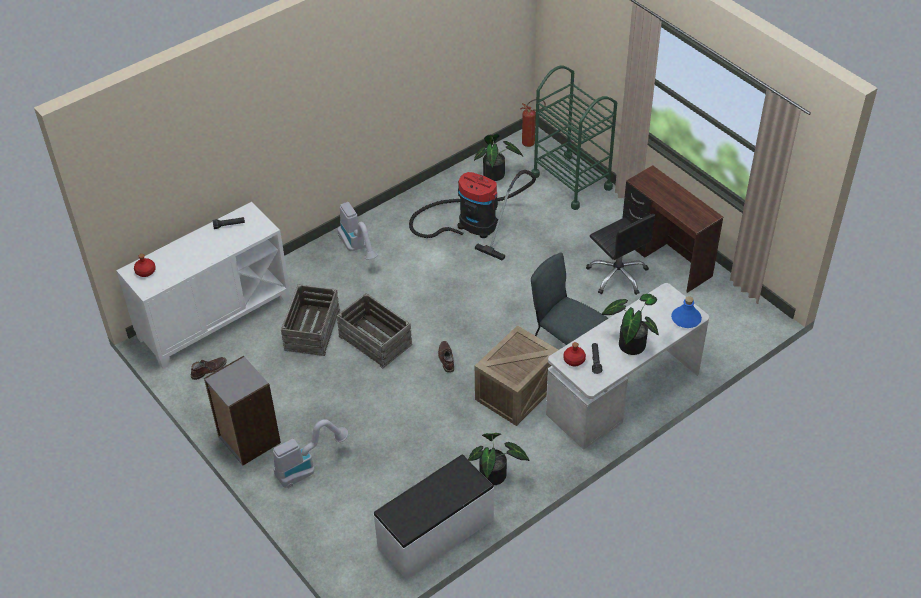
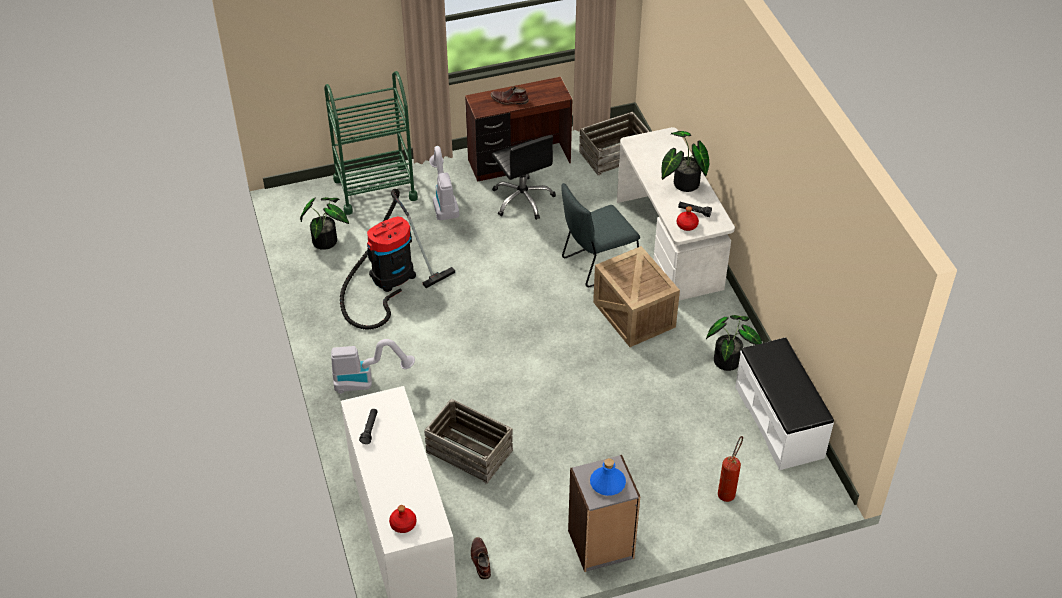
camera: 70 degrees left, 0 degrees up
vacuum cleaner [273,419,348,488] -> vacuum cleaner moved to [429,146,459,220]
crate [337,293,412,369] -> crate moved to [579,112,650,175]
brown boot [438,341,454,373] -> brown boot moved to [491,86,529,105]
fire extinguisher [520,99,546,147] -> fire extinguisher moved to [718,436,743,502]
black office chair [586,214,655,295] -> black office chair turned 75 degrees clockwise [492,135,556,220]
blue bottle [671,296,702,328] -> blue bottle moved to [590,458,626,496]

